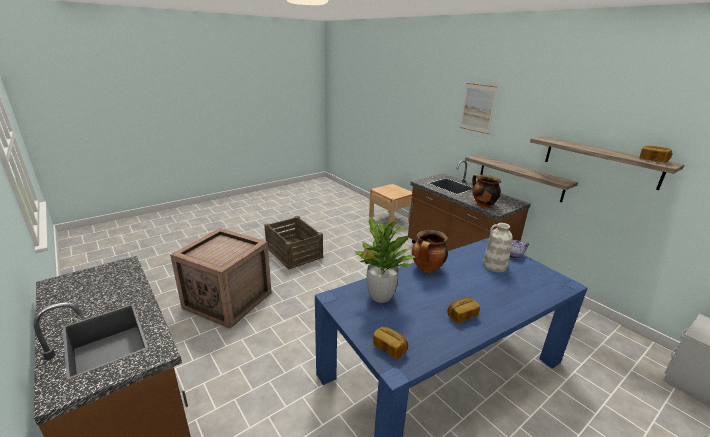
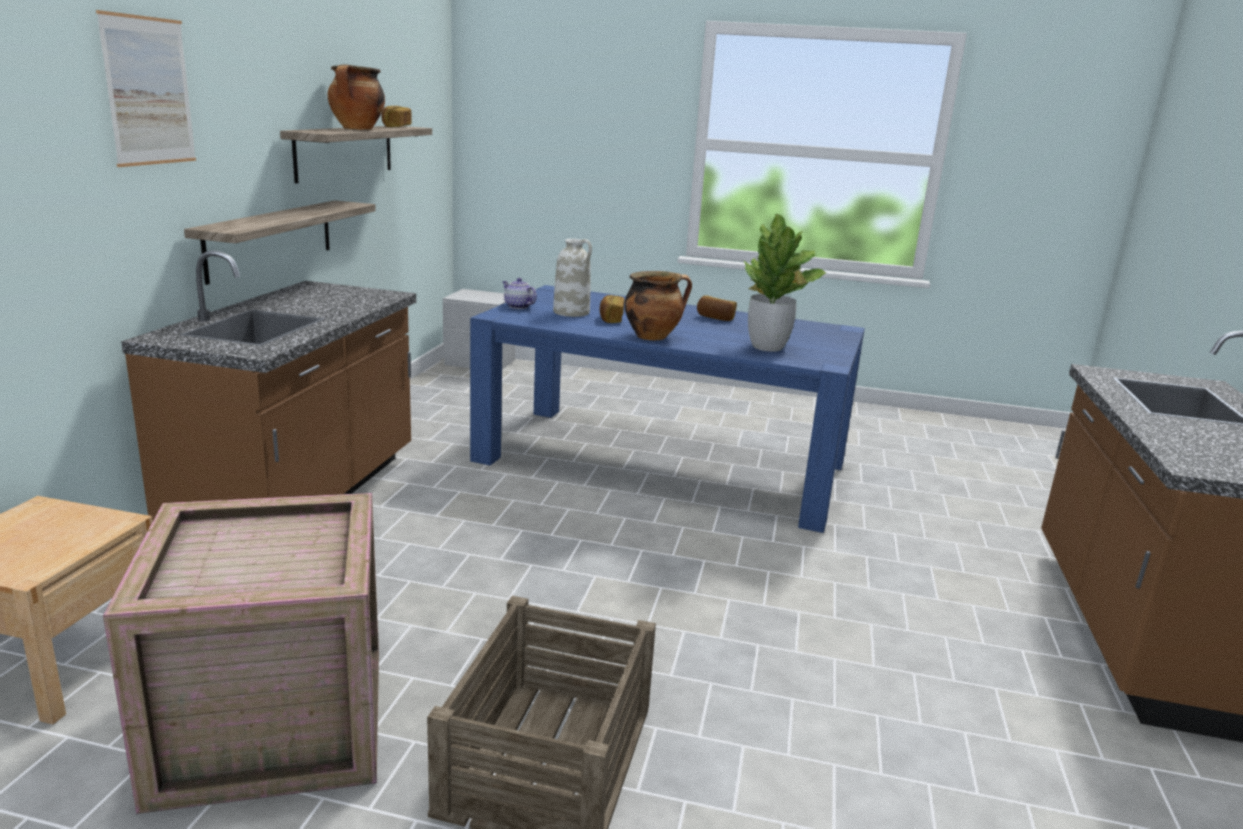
camera: 130 degrees left, 5 degrees down
crate [170,228,272,329] -> crate moved to [103,493,379,814]
bread [373,326,408,359] -> bread moved to [600,295,625,323]
cooking pot [472,174,501,208] -> cooking pot moved to [328,64,385,130]

